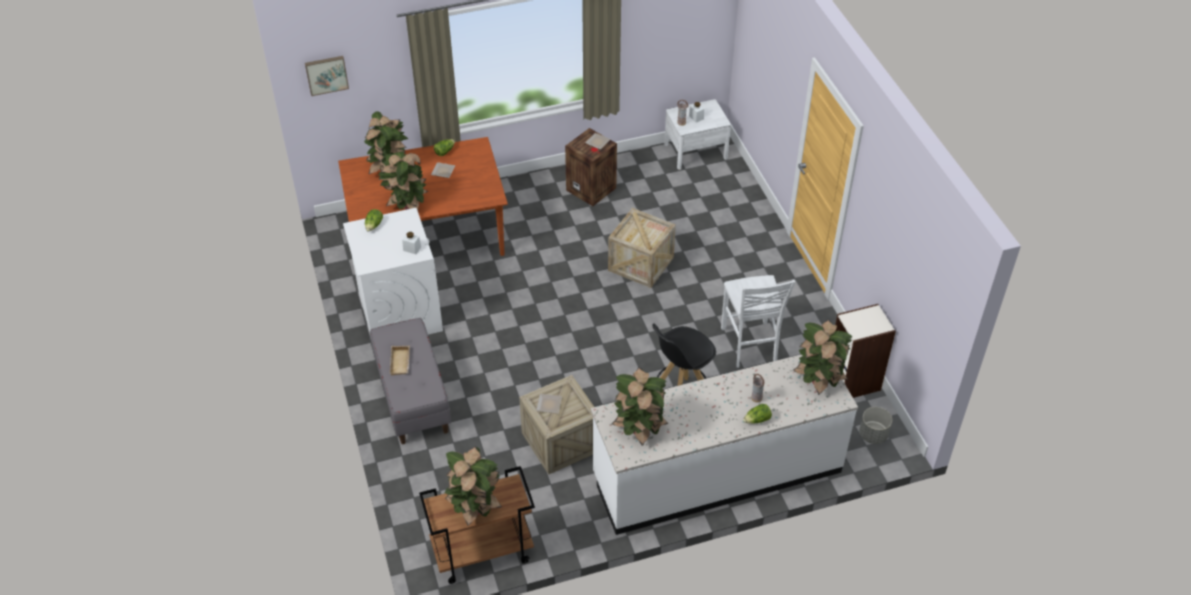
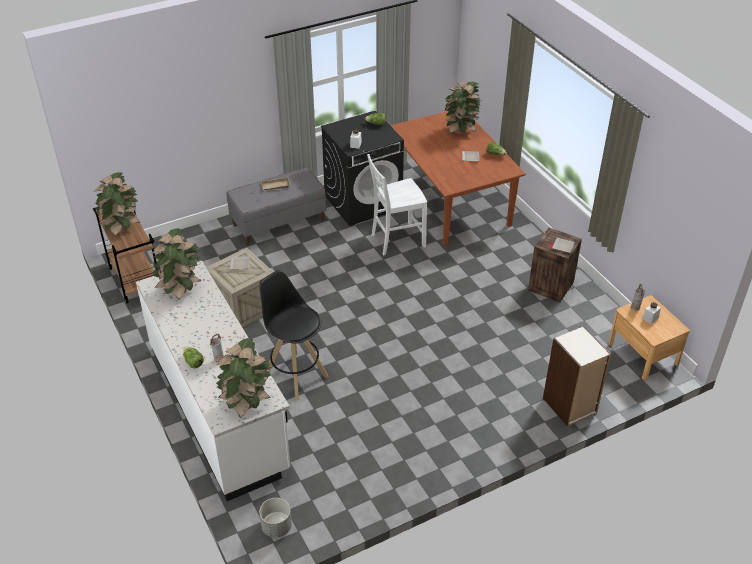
camera: 80 degrees right, 5 degrees down
picture [305,56,349,96] -> none
white washing machine [343,208,443,335] -> black washing machine [321,111,404,226]
potted plant [379,151,428,210] -> none
crate [608,208,676,288] -> none
white nightstand [664,99,731,170] -> brown nightstand [608,295,690,380]
white chair [721,275,795,368] -> white chair moved to [367,154,427,255]
bookcase [835,304,896,398] -> bookcase moved to [543,326,611,427]

